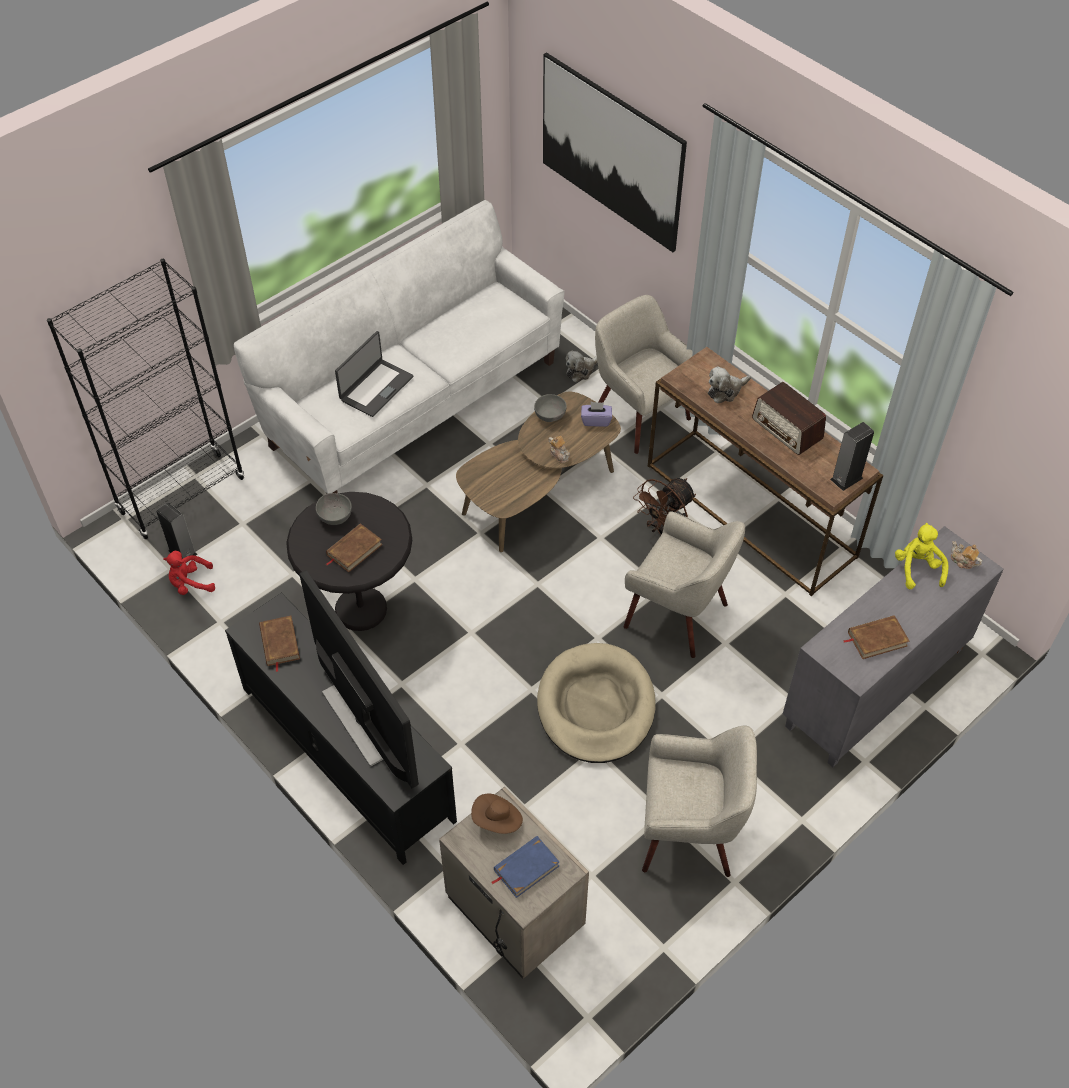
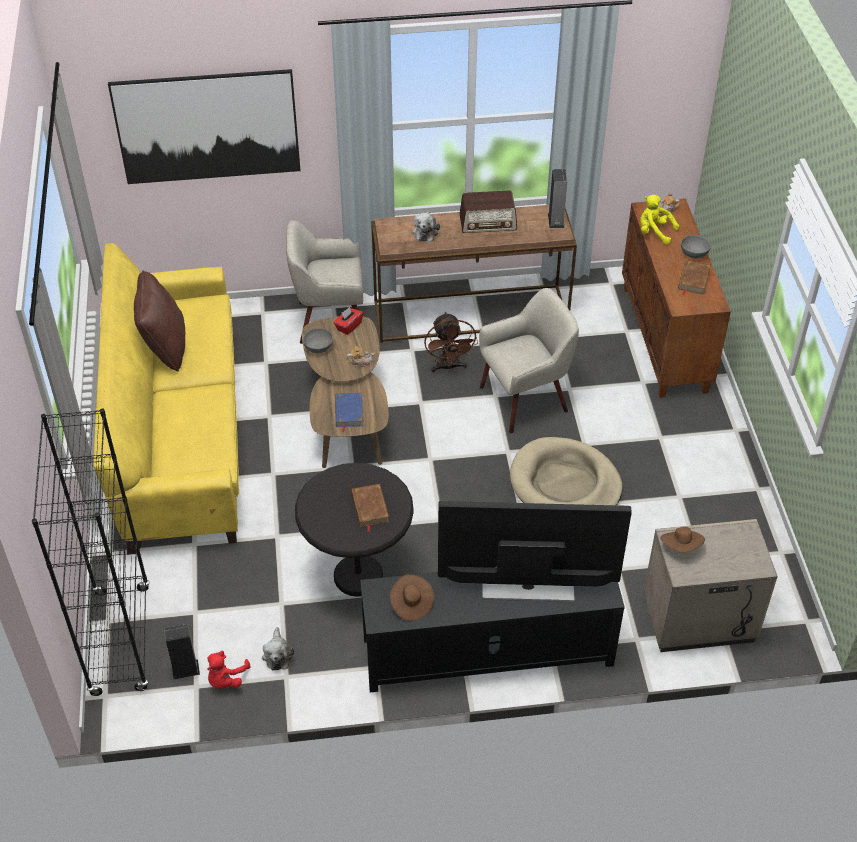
camera: 55 degrees left, 5 degrees down
white sofa [234,200,565,494] -> yellow sofa [93,243,239,555]
brown book [259,616,300,672] -> brown hat [390,574,434,621]
grey bowl [316,493,352,525] -> grey bowl moved to [681,235,711,258]
laptop [335,331,413,417] -> none
blue book [492,836,559,898] -> blue book moved to [335,393,363,432]
plush toy [566,351,597,382] -> plush toy moved to [262,627,294,670]
purple tissue box [581,402,612,427] -> red tissue box [334,307,363,335]
beige armchair [642,725,757,877] -> none
grey cabinet [783,526,1004,767] -> brown cabinet [622,199,731,398]
none -> brown pillow [134,270,185,371]

